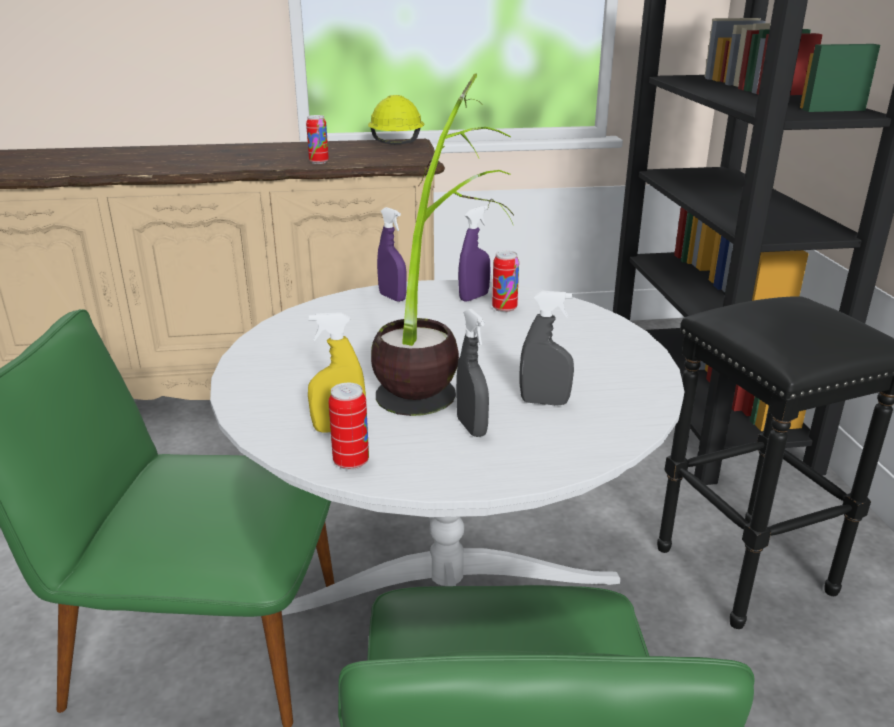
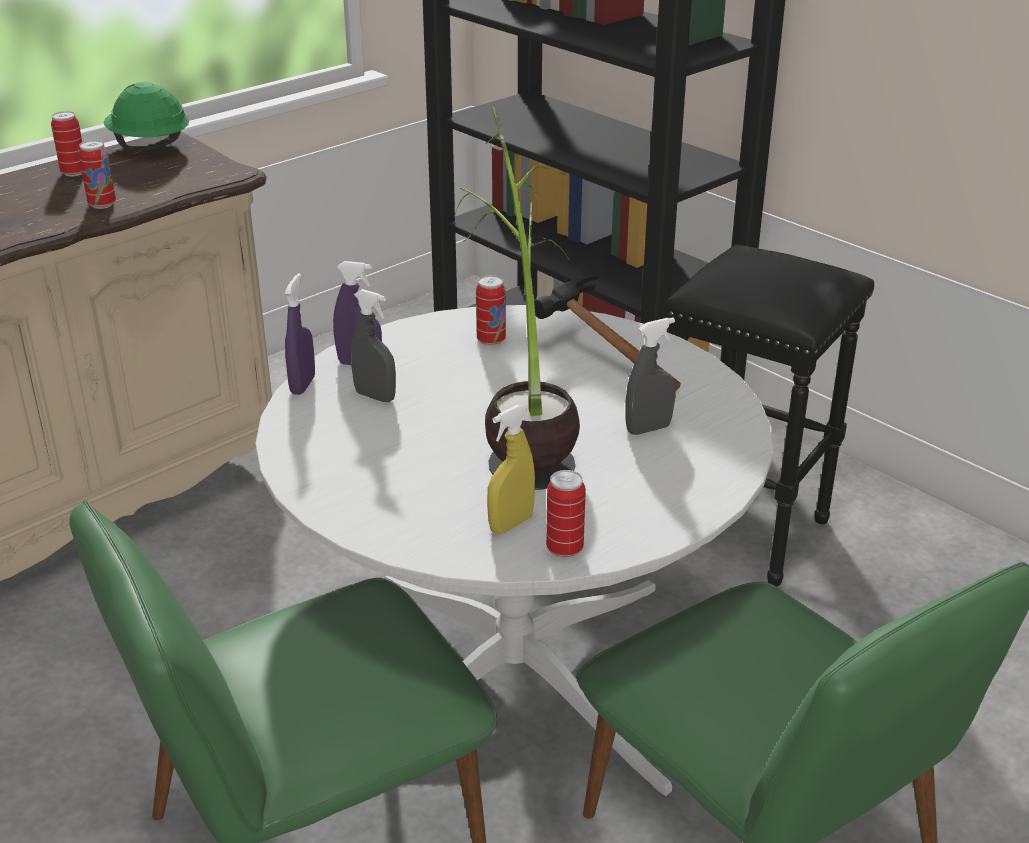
camera: 35 degrees left, 5 degrees up
yellow hard hat [368,95,424,145] -> green hard hat [104,82,189,151]
grey spray bottle [456,309,489,437] -> grey spray bottle moved to [351,289,396,402]
purple spray bottle [458,206,490,302] -> purple spray bottle moved to [284,273,315,395]
none -> can [51,111,82,176]
none -> hammer [534,275,681,391]

